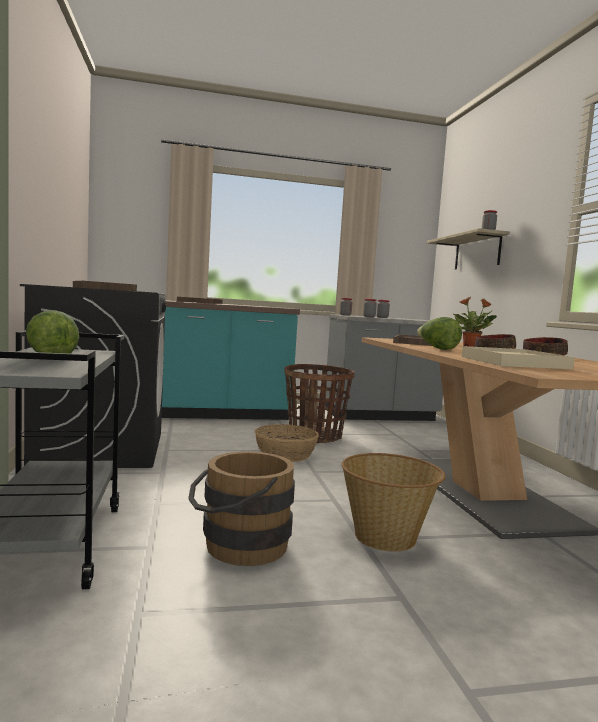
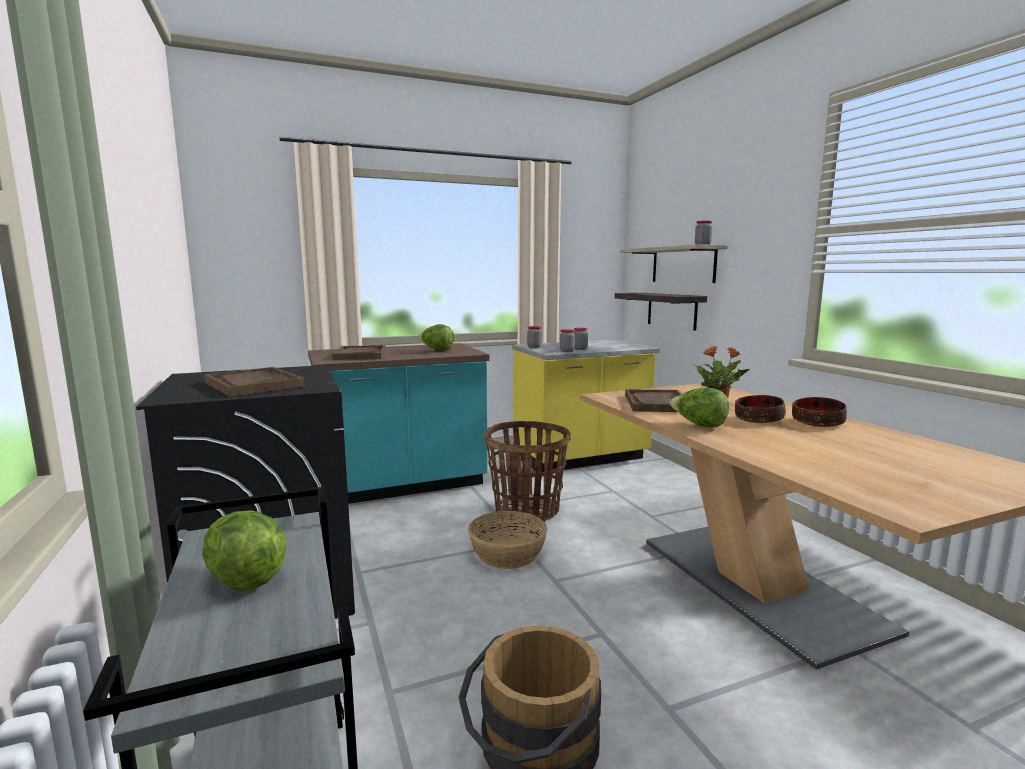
camera: 10 degrees left, 5 degrees up
grey counter [325,314,443,421] -> yellow counter [512,339,660,472]
basket [341,453,445,552] -> none
beige tray [462,346,575,369] -> none
none -> lettuce [418,324,454,351]
none -> shelf [615,293,707,331]

